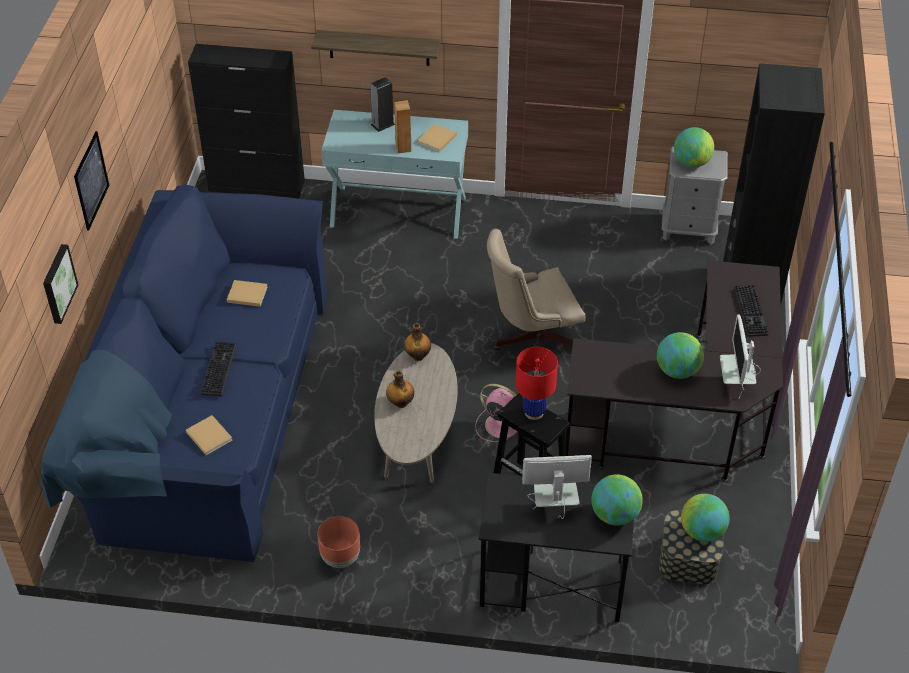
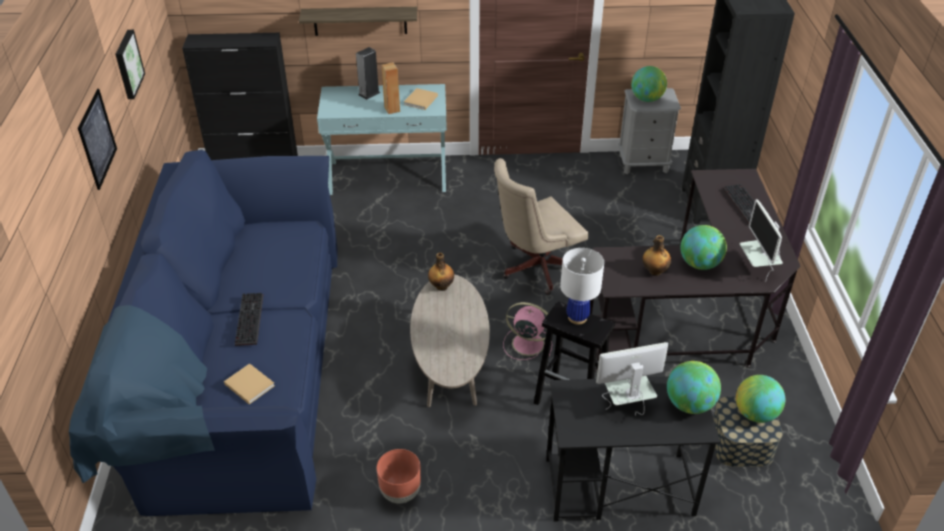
camera: 10 degrees left, 5 degrees down
picture [43,244,78,324] -> picture moved to [115,30,145,99]
beige book [227,280,268,307] -> none
bottle [386,370,414,408] -> bottle moved to [642,235,671,276]
red table lamp [516,347,558,420] -> white table lamp [560,248,604,325]

